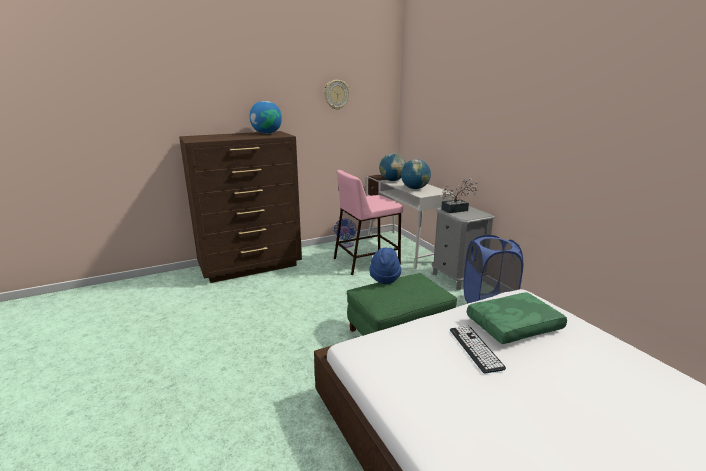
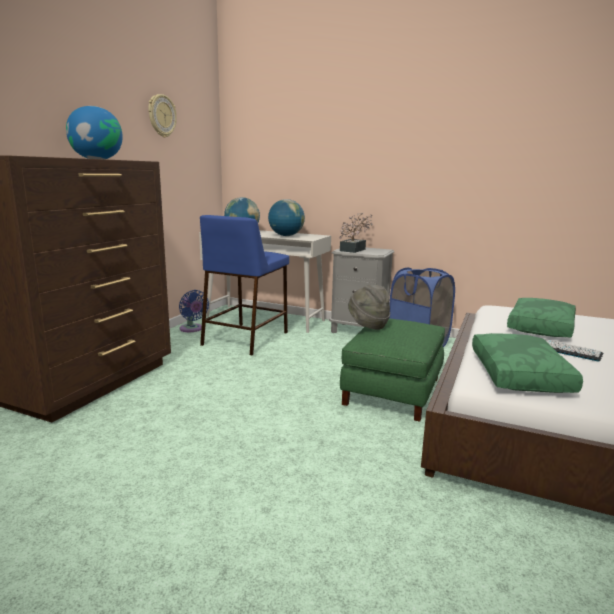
camera: 40 degrees left, 5 degrees down
pink stool [334,170,403,275] -> blue stool [200,215,289,355]
blue hat [370,247,401,284] -> grey hat [348,284,390,330]
none -> green pillow [472,333,583,393]

